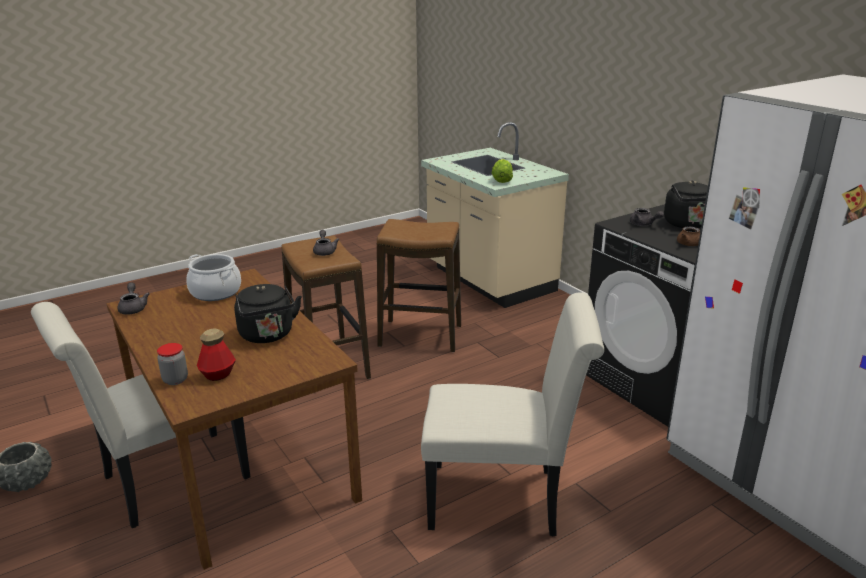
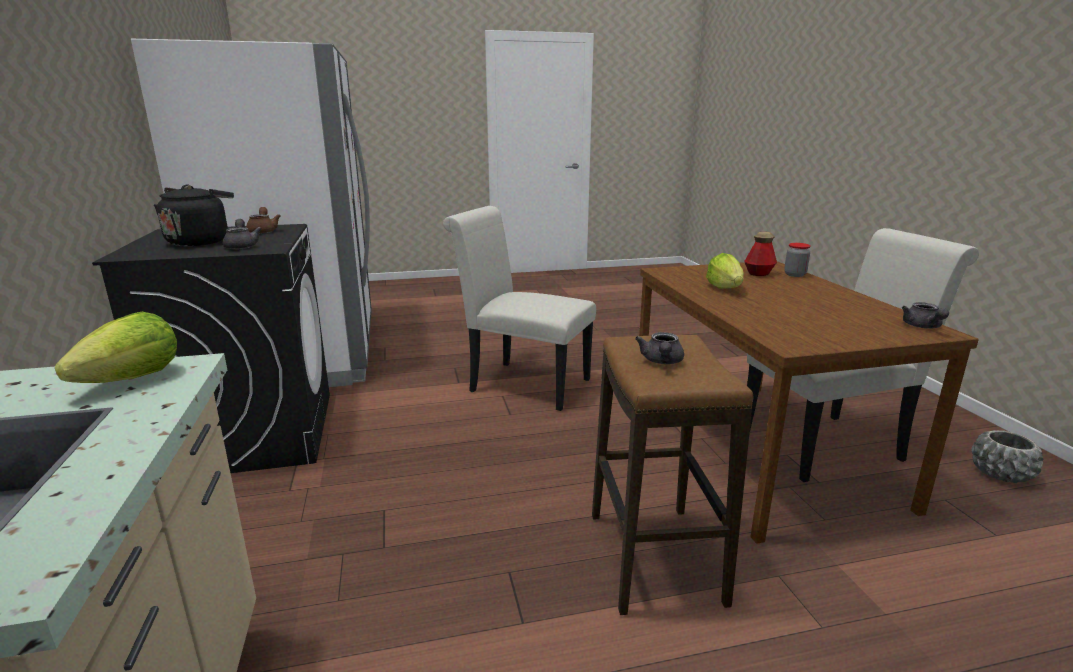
camera: 160 degrees left, 5 degrees down
cooking pot [186,254,241,301] -> none
black kettle [234,284,302,343] -> lettuce [706,253,744,289]
stool [377,219,461,352] -> none

